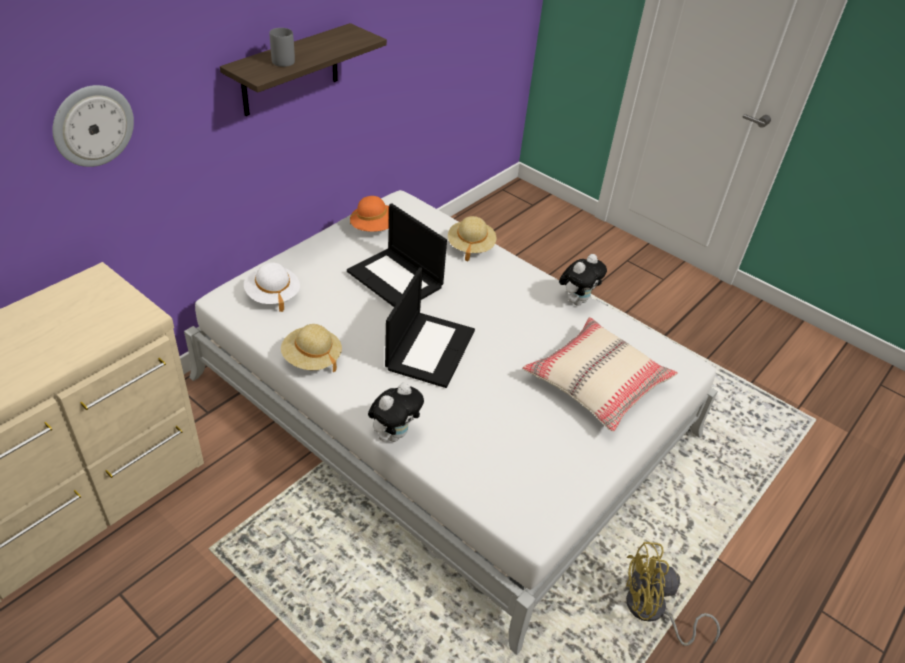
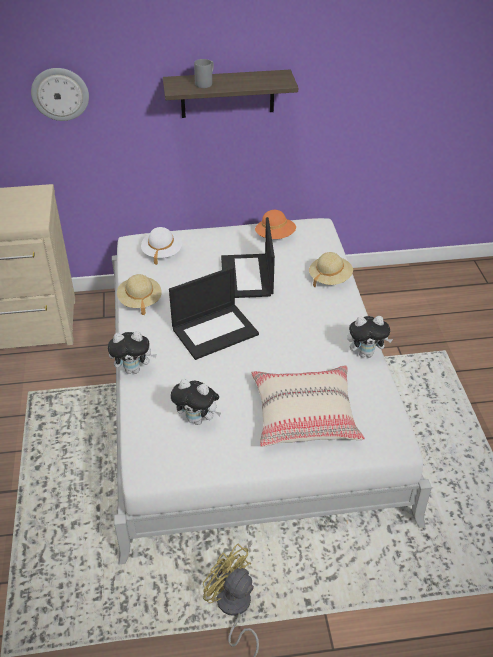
camera: 45 degrees right, 0 degrees up
none -> plush toy [171,379,221,425]

